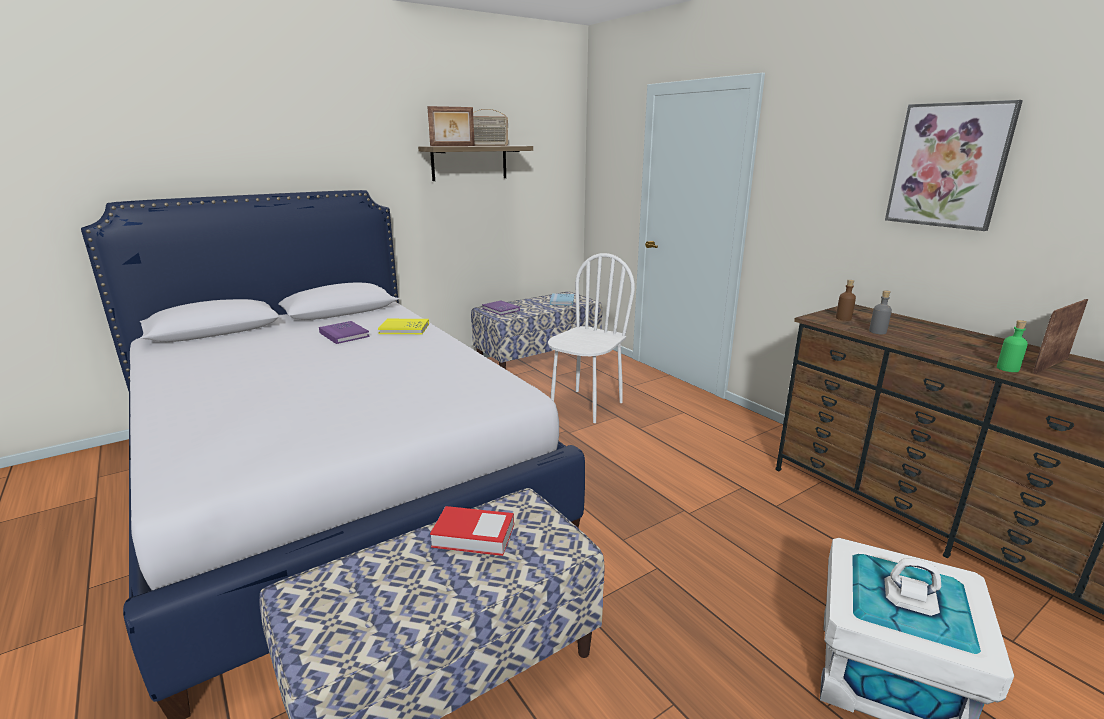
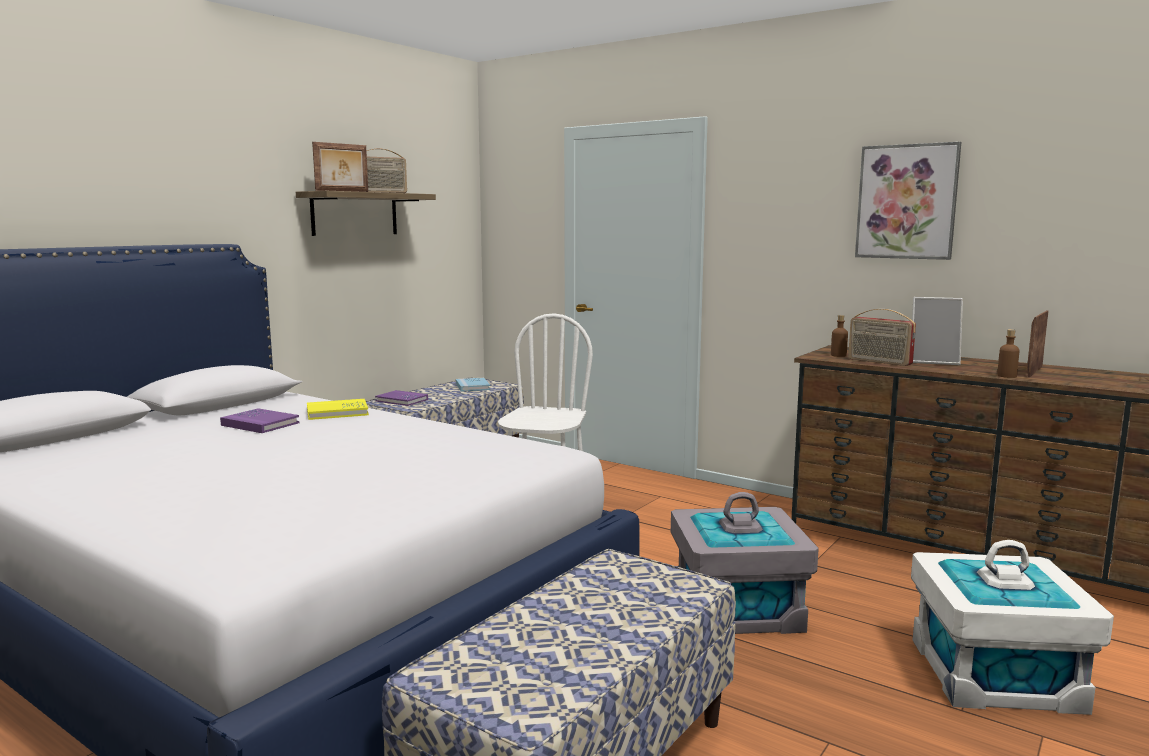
camera: 20 degrees left, 10 degrees down
book [430,506,514,556] -> none
grey bottle [869,290,892,334] -> radio [848,309,916,366]
green bottle [997,320,1028,372] -> brown bottle [997,329,1019,378]
none -> grey storage box [671,492,819,634]
none -> picture frame [912,297,963,365]

